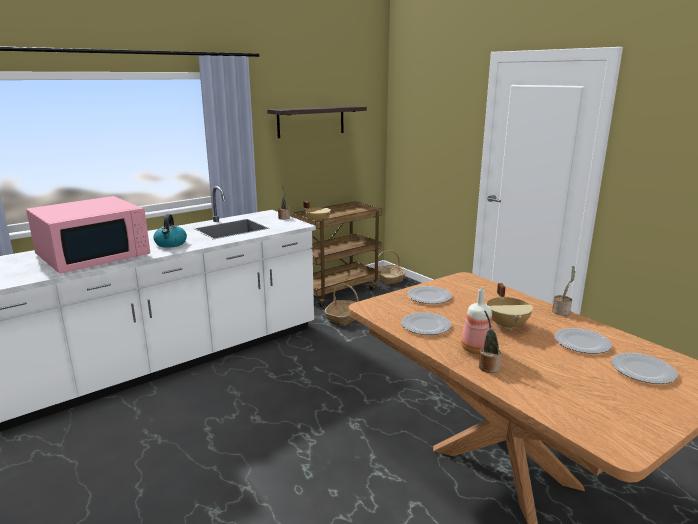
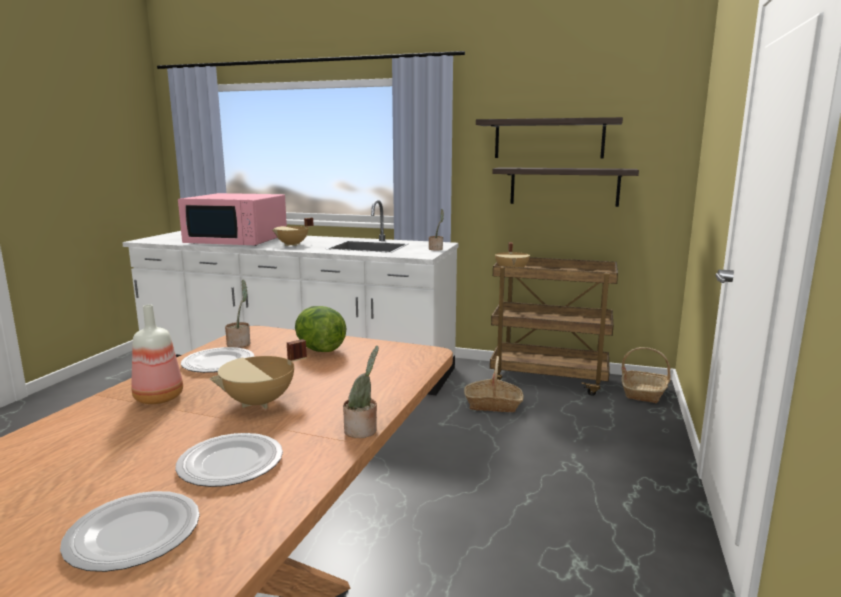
camera: 55 degrees right, 5 degrees down
kettle [153,214,187,248] -> beige cooking pot [272,218,314,246]
plate [407,286,452,304] -> lettuce [295,306,347,352]
potted plant [479,310,502,373] -> potted plant moved to [225,280,250,348]
none -> shelf [492,167,639,207]

